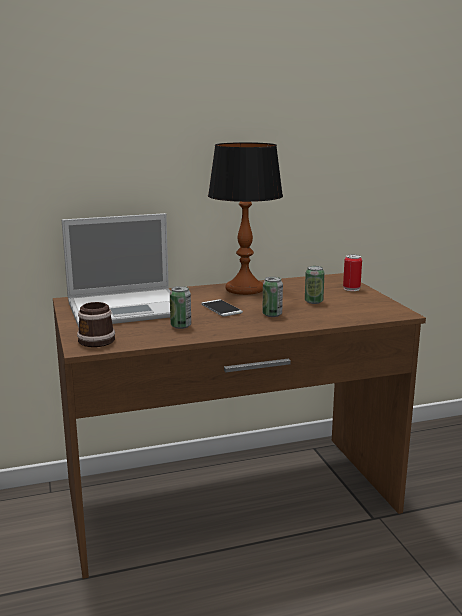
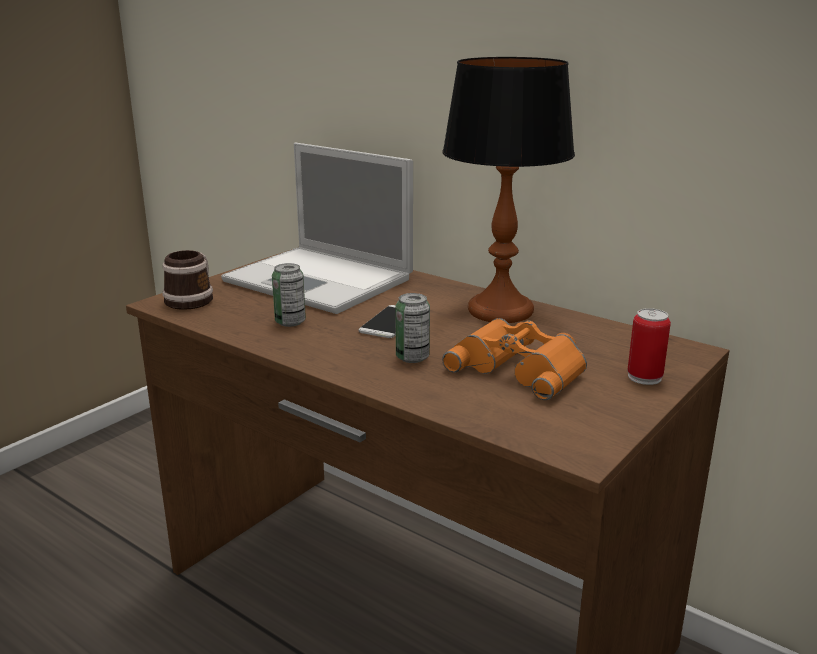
camera: 55 degrees right, 5 degrees up
can [305,266,325,304] -> orange binoculars [442,318,587,400]

